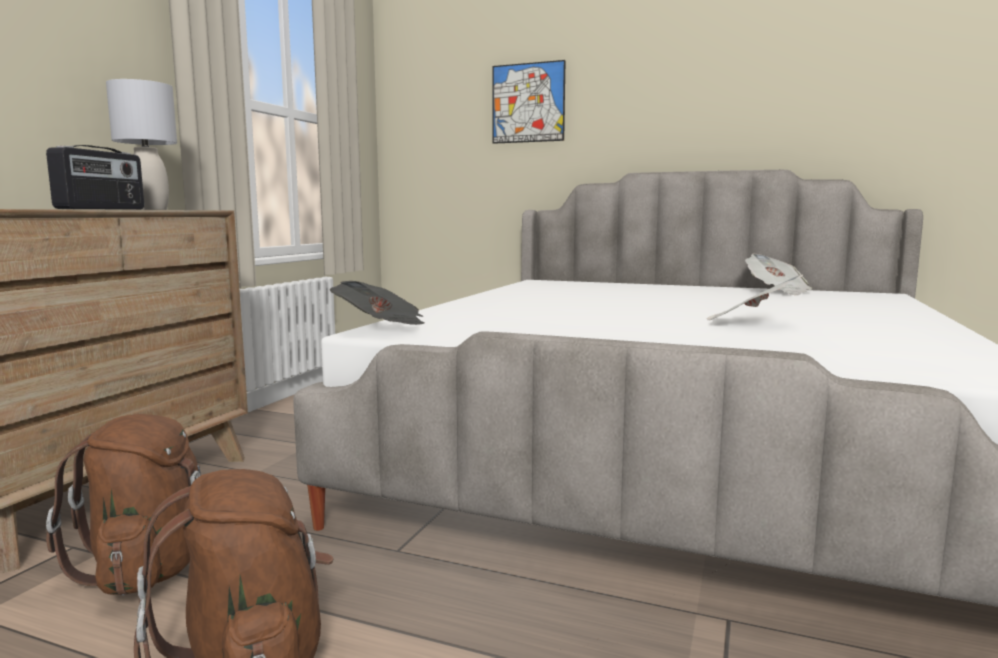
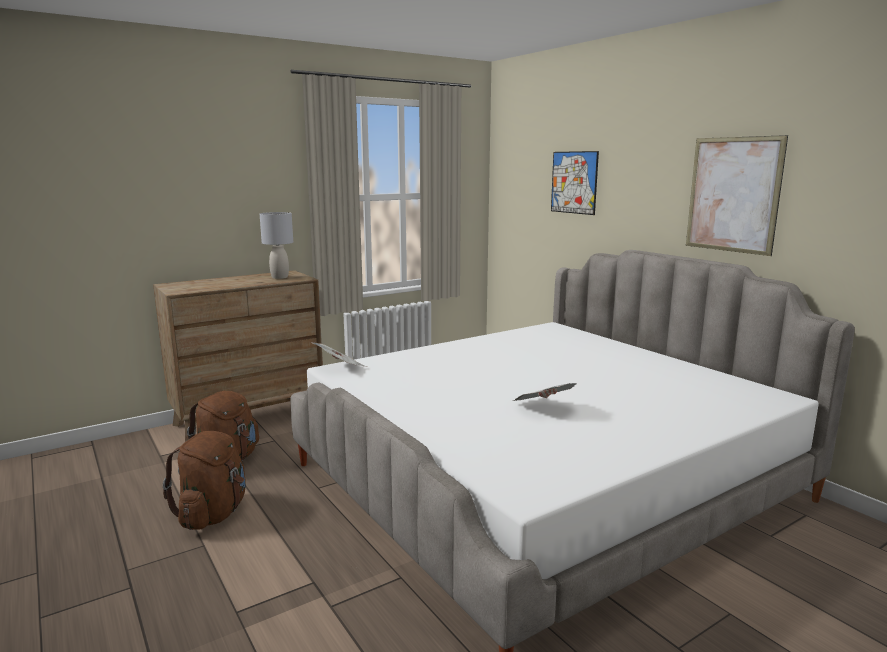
camera: 35 degrees right, 5 degrees up
radio [46,145,144,210] -> none
newspaper [745,254,812,296] -> none
none -> picture [686,135,788,256]

